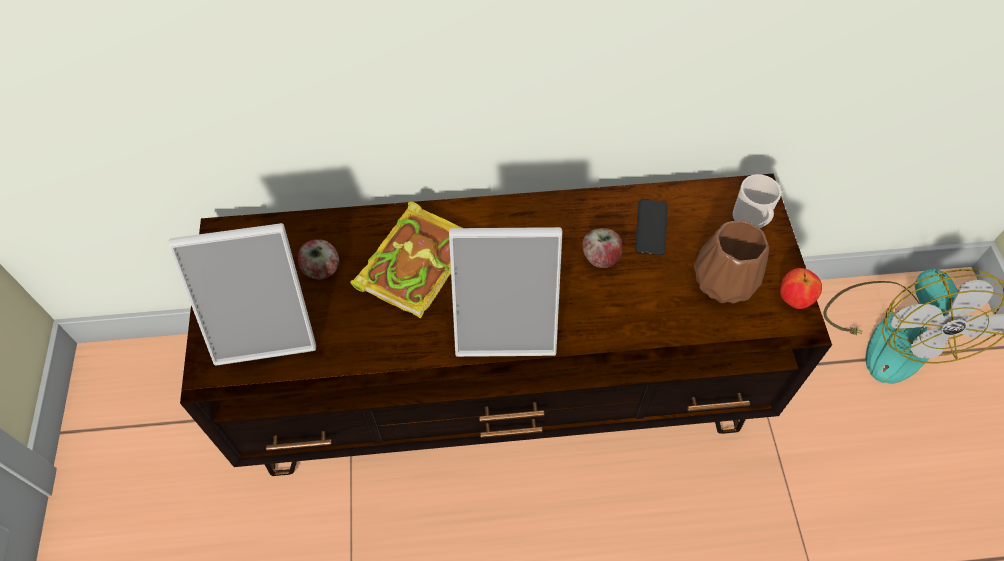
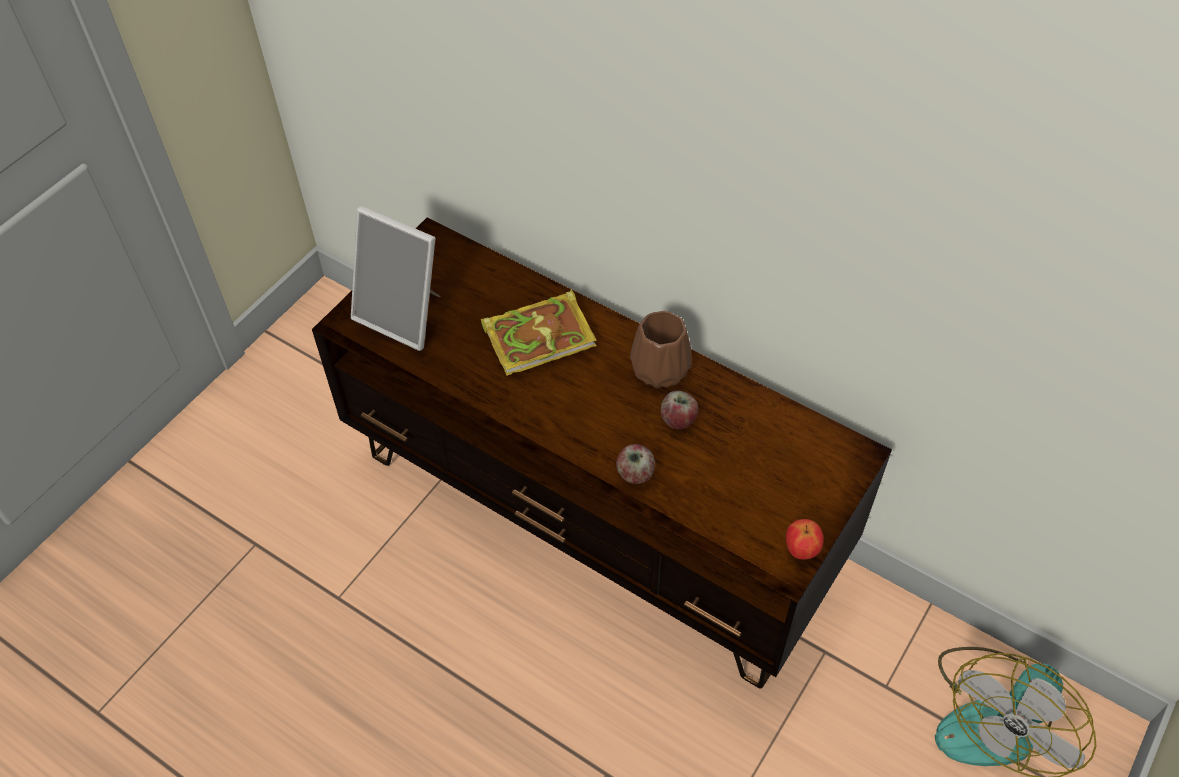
camera: 40 degrees right, 5 degrees down
apple [298,239,339,280] -> apple moved to [616,444,655,484]
picture frame [449,227,562,357] -> none
phone [635,199,668,255] -> none
brown vase [694,221,769,304] -> brown vase moved to [630,311,692,388]
mug [732,174,781,228] -> none

